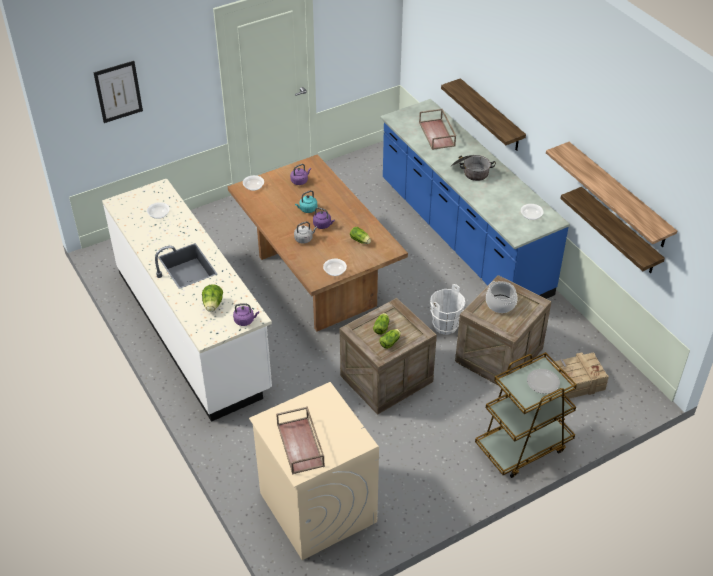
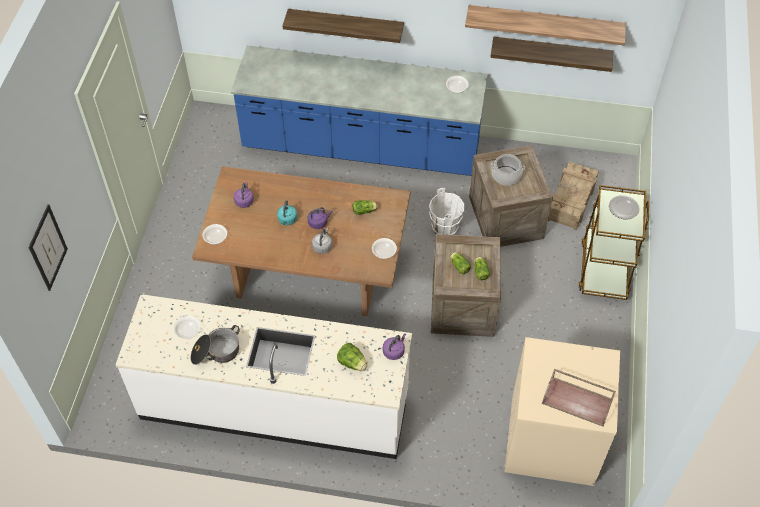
camera: 50 degrees left, 10 degrees up
brown tray [419,109,456,150] -> none
cooking pot [451,155,496,181] -> cooking pot moved to [191,325,240,365]

